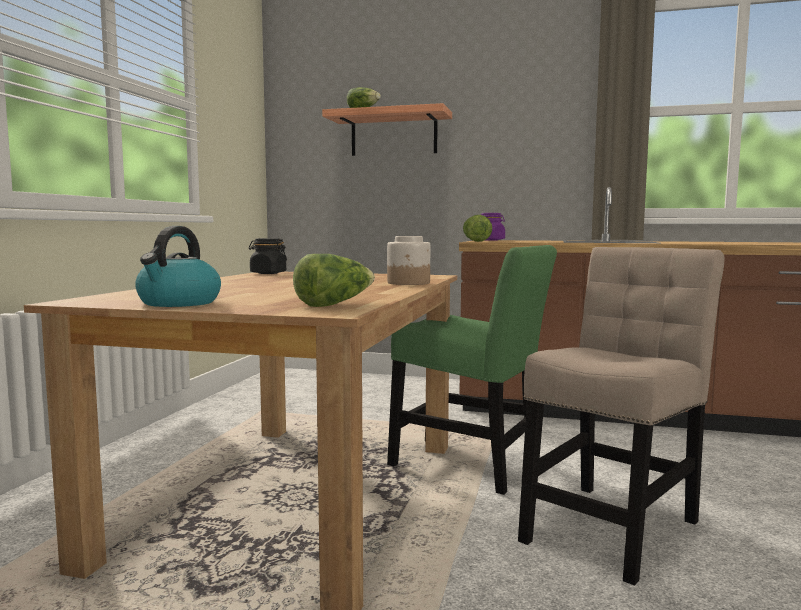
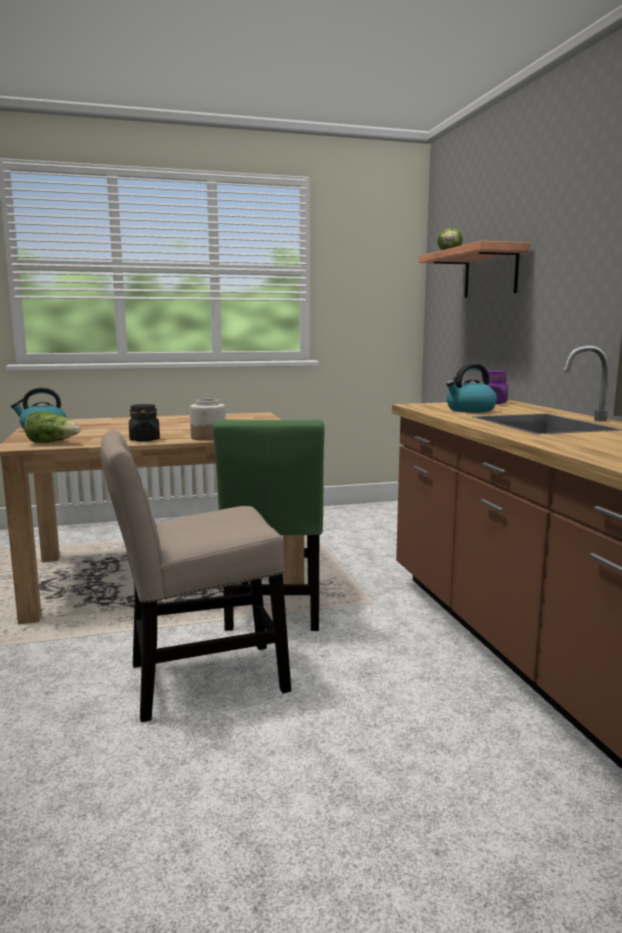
camera: 60 degrees right, 5 degrees up
black jar [249,238,287,274] -> black jar moved to [129,404,160,442]
lettuce [463,215,492,242] -> none
beige chair [518,247,725,585] -> beige chair turned 150 degrees clockwise [100,430,291,722]
none -> kettle [446,363,497,413]

